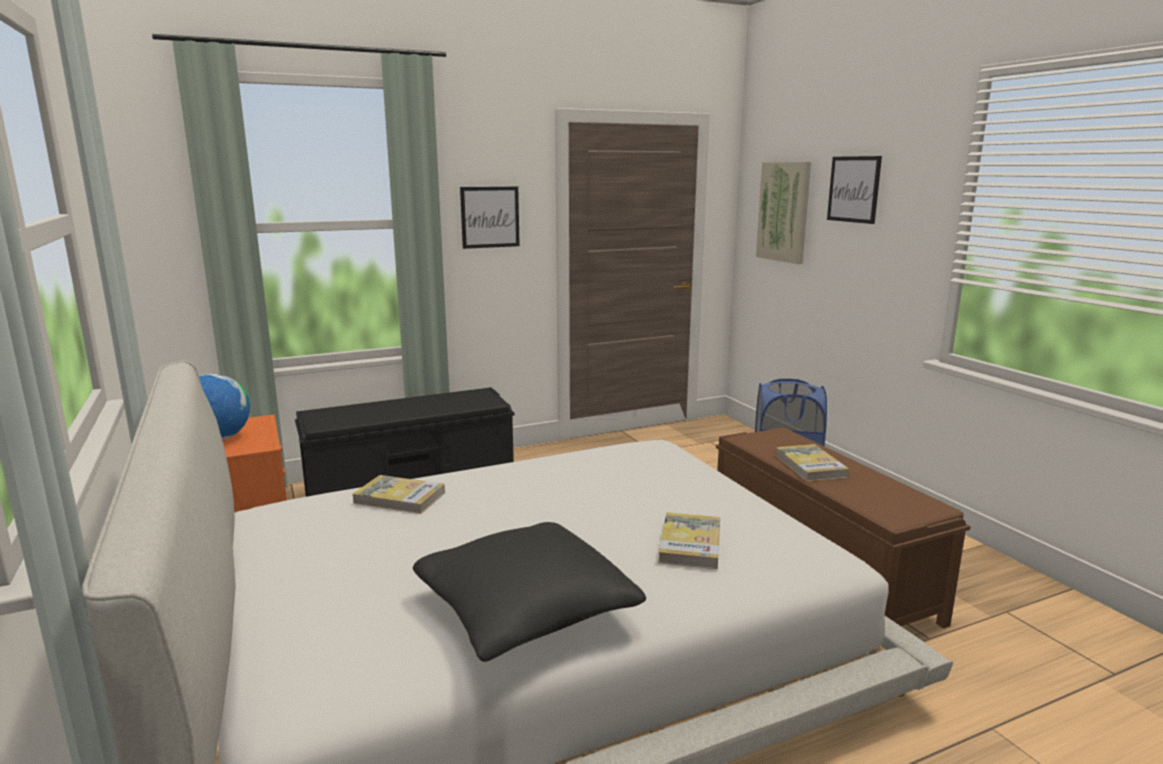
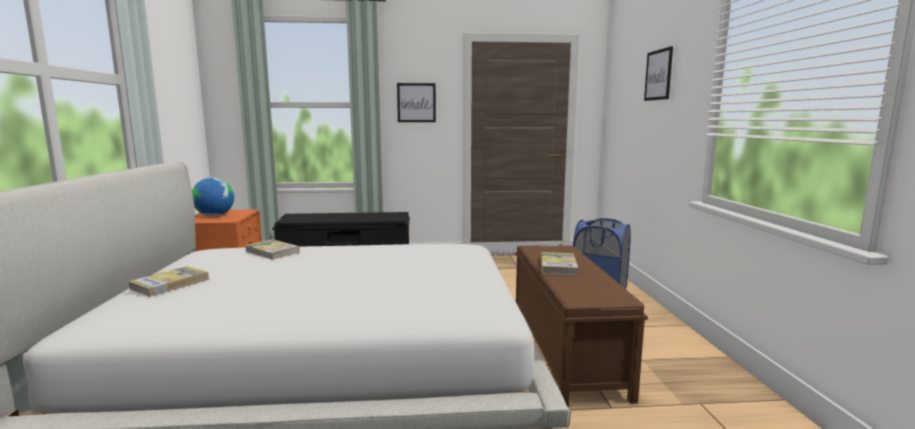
camera: 20 degrees right, 5 degrees down
black pillow [413,522,646,662] -> none
book [658,512,720,569] -> book moved to [128,266,209,297]
picture [756,162,811,264] -> none

